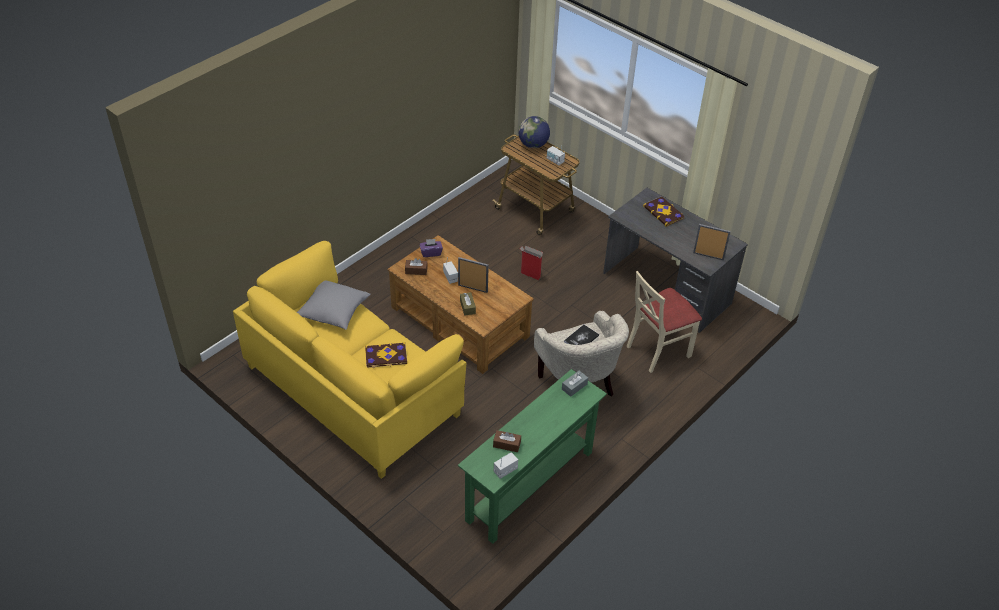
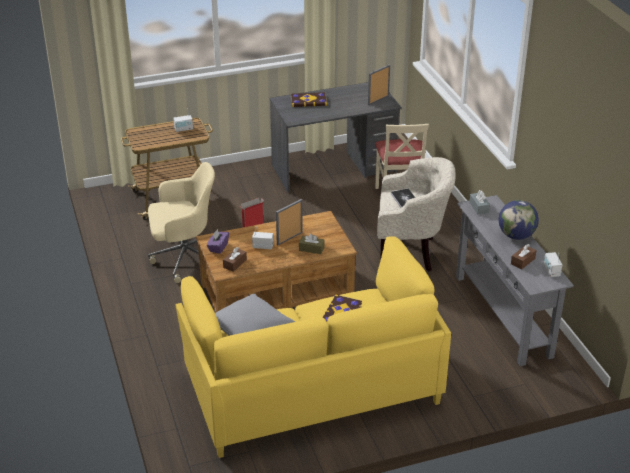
camera: 60 degrees left, 10 degrees down
green console table [458,369,607,544] -> grey console table [456,195,574,366]
globe [518,116,550,148] -> globe moved to [499,200,539,240]
none -> beige office chair [148,162,215,283]

